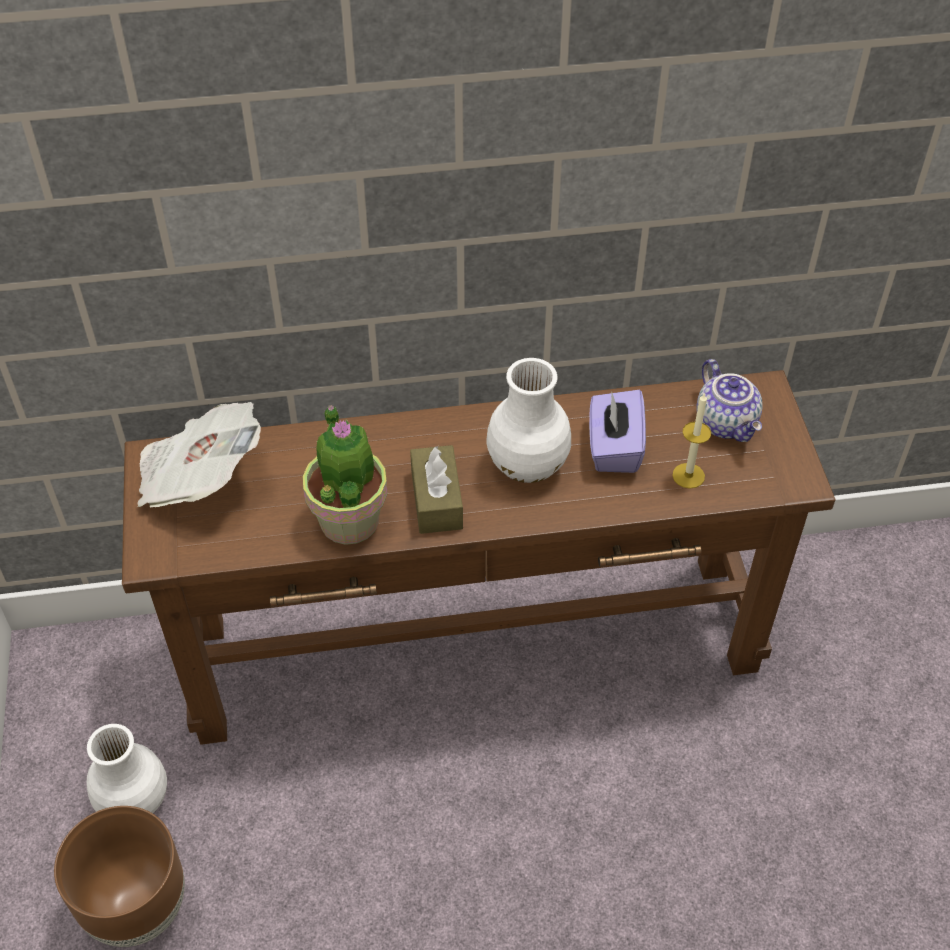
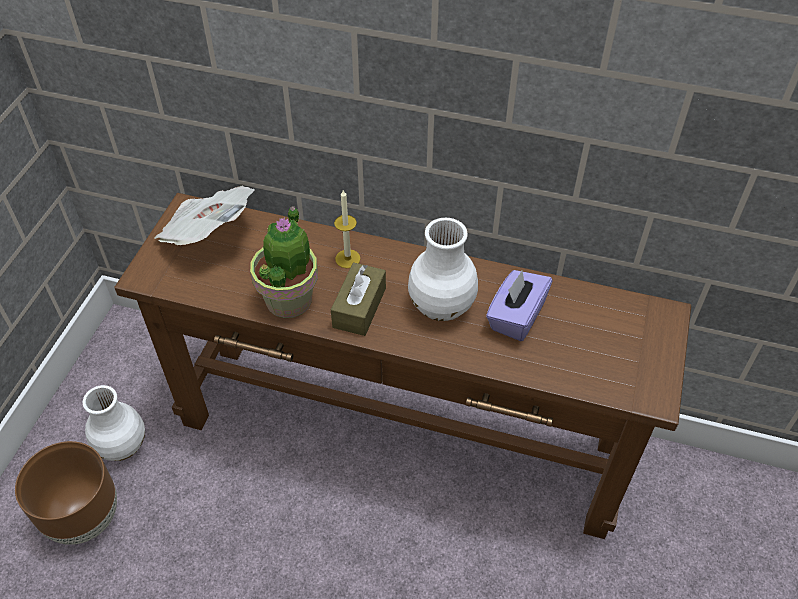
camera: 25 degrees right, 0 degrees up
candle [672,392,711,489] -> candle moved to [334,190,361,268]
teapot [696,359,763,442] -> none

